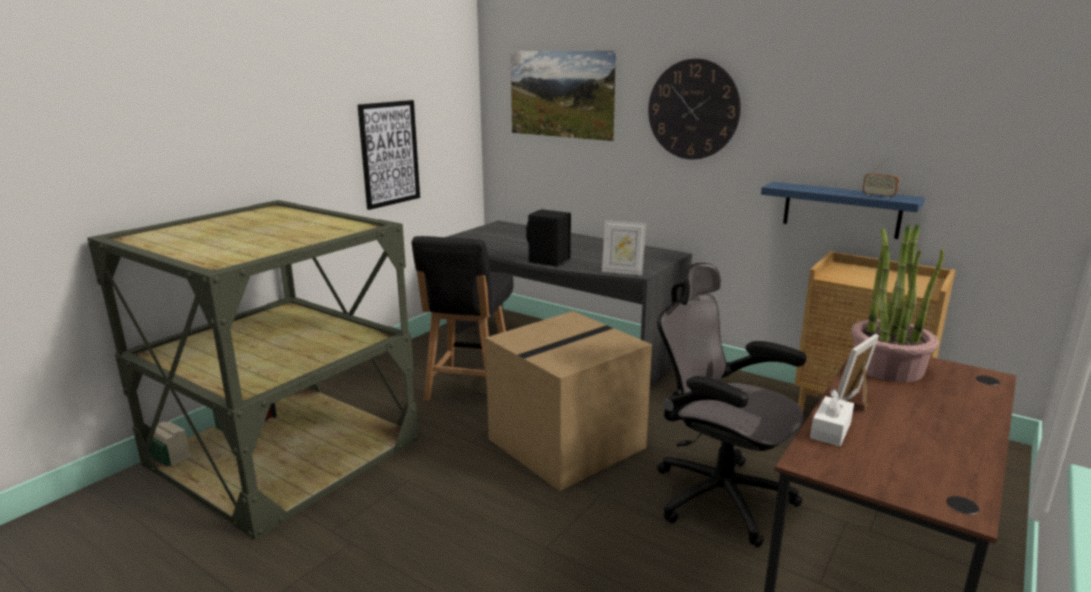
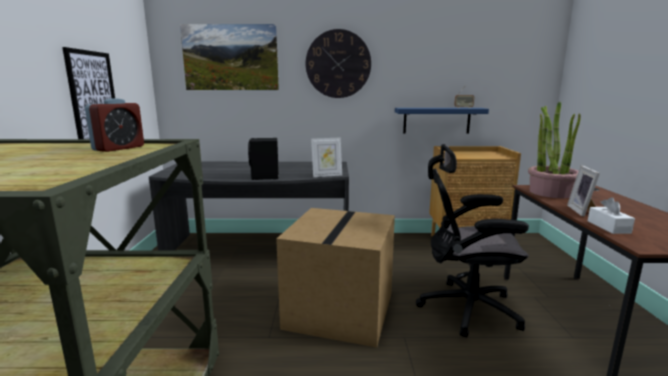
camera: 35 degrees left, 5 degrees down
black chair [411,236,513,401] -> none
none -> alarm clock [85,98,144,152]

